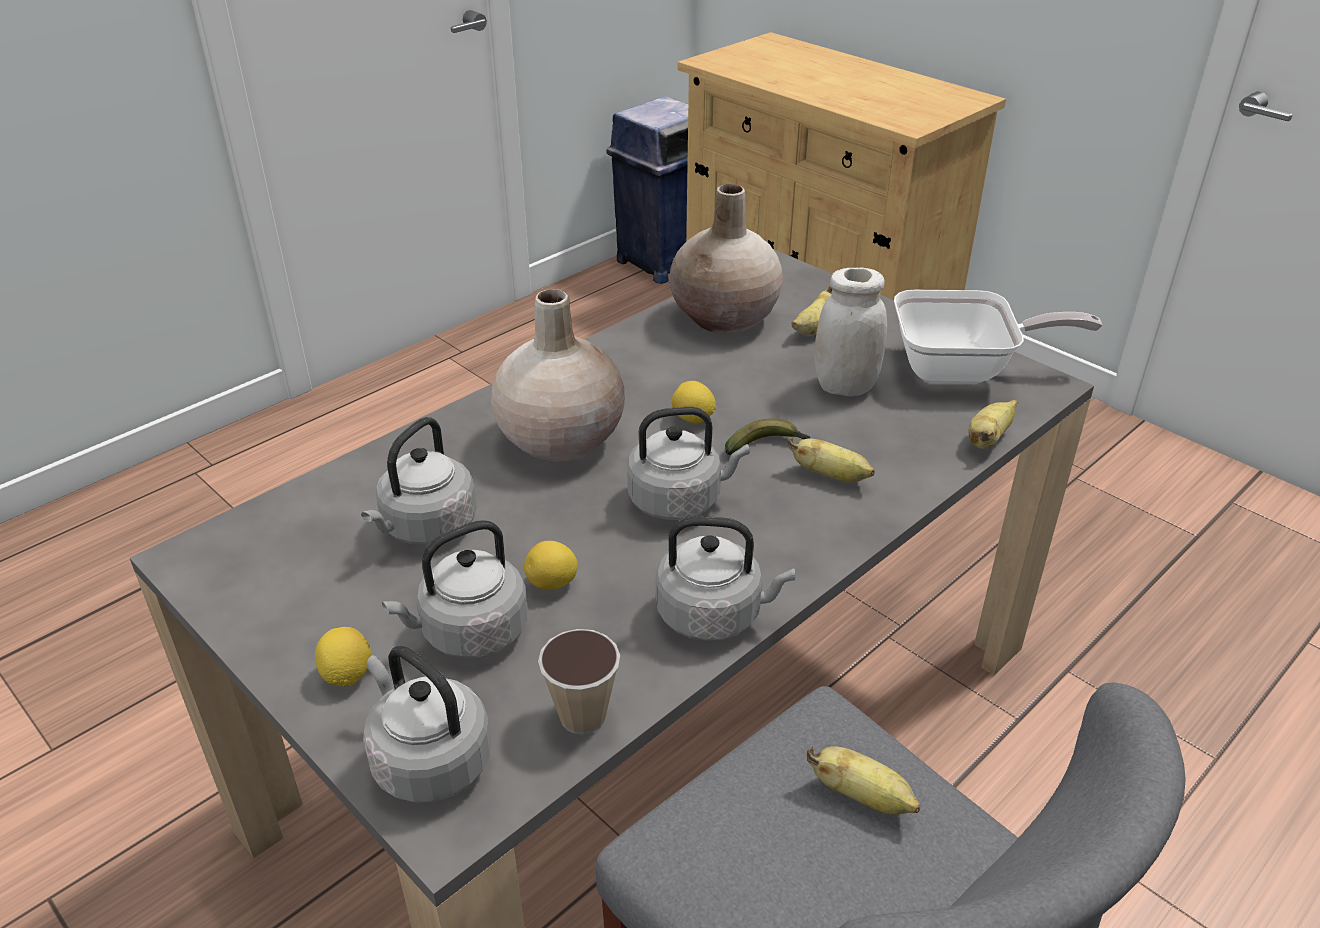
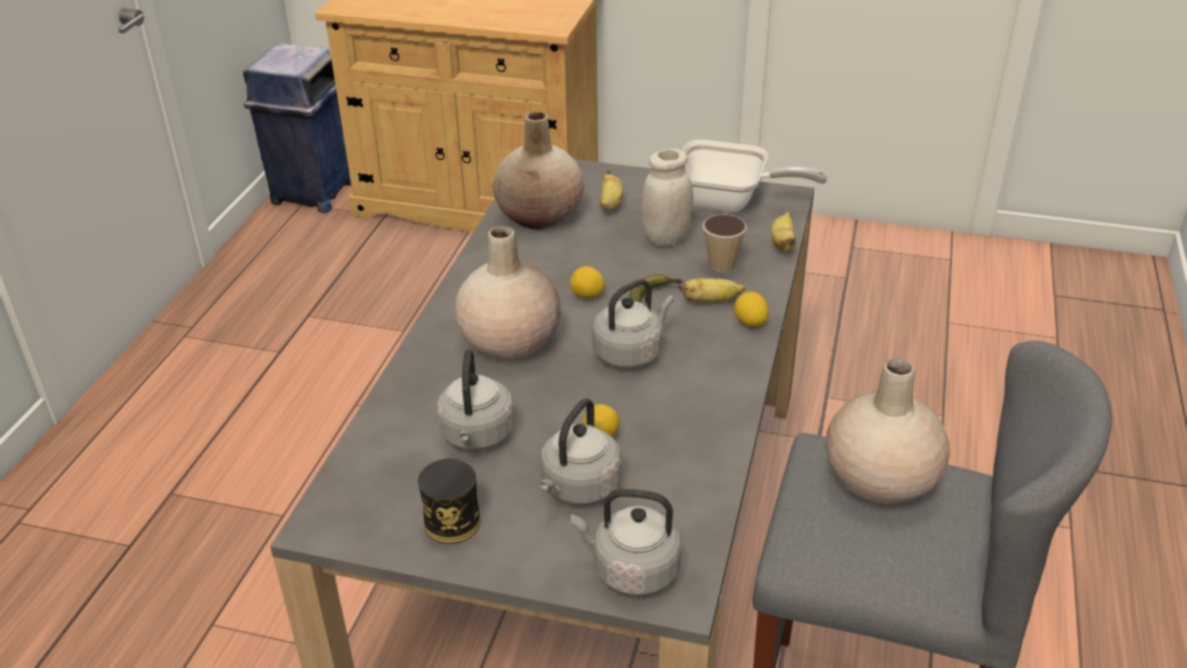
camera: 30 degrees left, 0 degrees up
lemon [315,627,371,687] -> lemon moved to [734,292,769,327]
cup [538,629,620,735] -> cup moved to [702,214,747,273]
grey kettle [656,516,795,641] -> none
banana [807,746,920,815] -> beige vase [826,358,950,505]
frying pan [894,290,1102,383] -> frying pan turned 45 degrees clockwise [682,140,828,212]
none -> can [418,459,481,544]

